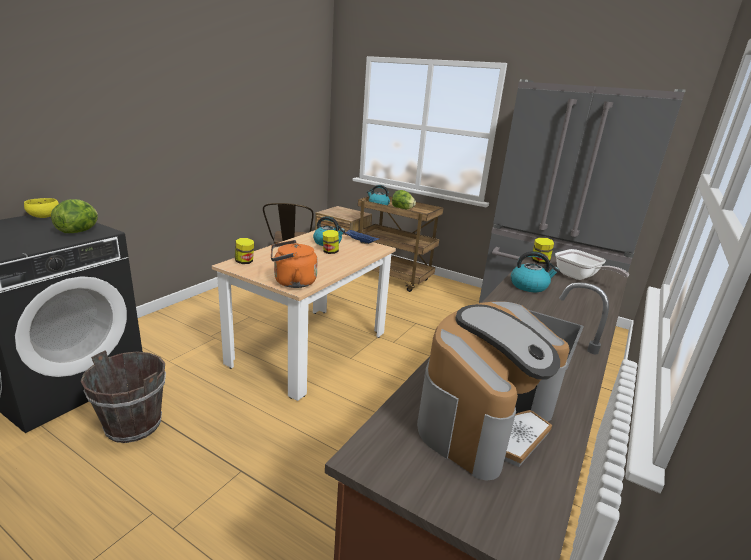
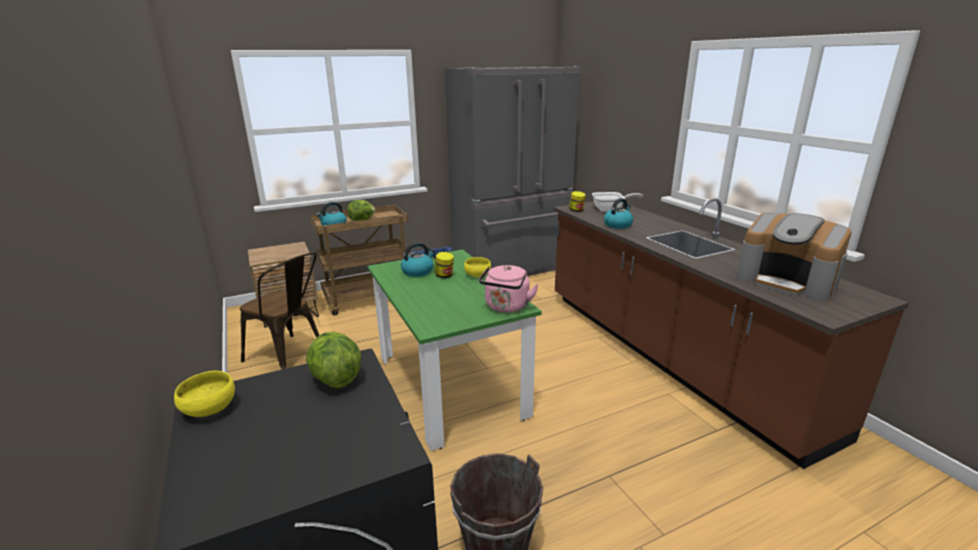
camera: 55 degrees left, 0 degrees up
beige dining table [212,230,396,401] -> green dining table [368,249,542,451]
jar [235,238,254,264] -> none
orange kettle [271,240,317,288] -> pink kettle [479,265,538,312]
coffee machine [417,301,570,481] -> coffee machine turned 150 degrees clockwise [736,213,852,301]
none -> yellow bowl [464,257,491,277]

